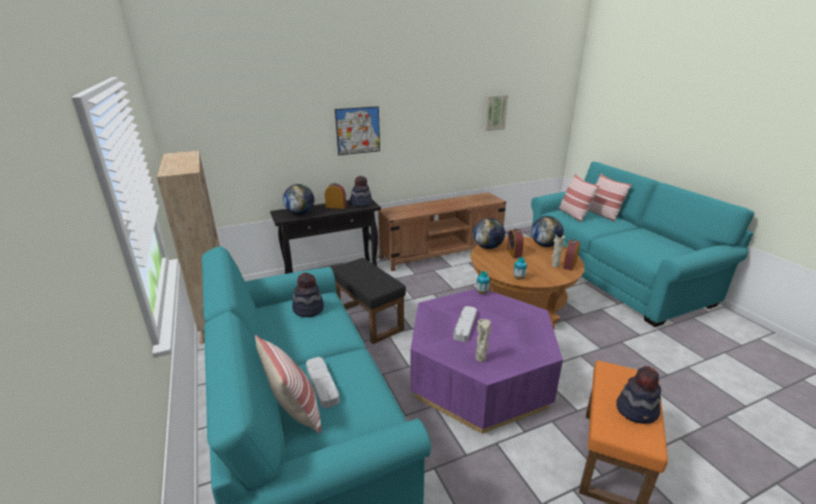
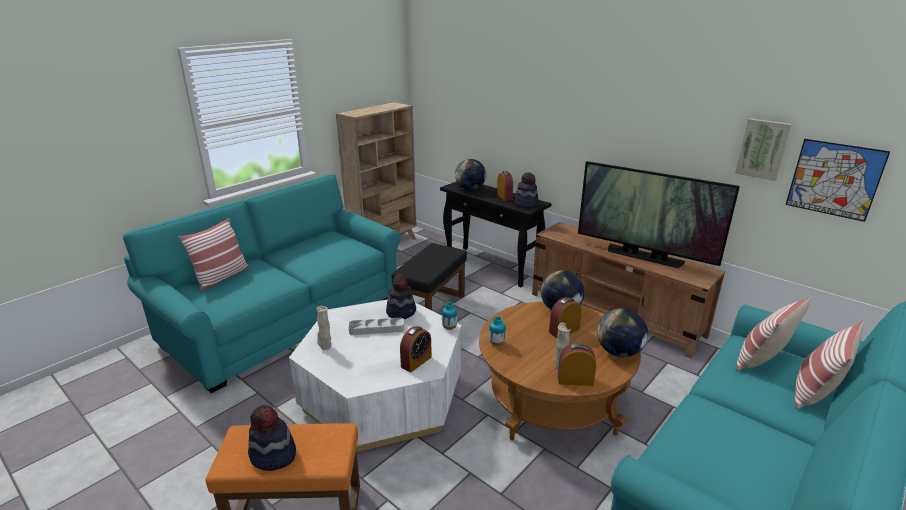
camera: 65 degrees right, 0 degrees up
hat [292,272,324,317] -> hat moved to [386,274,416,319]
grey tray [306,357,340,408] -> none
picture [335,106,380,155] -> picture moved to [785,139,890,222]
purple coffee table [411,289,563,434] -> white coffee table [289,300,462,452]
none -> alarm clock [400,326,432,372]
none -> television [578,161,740,268]

